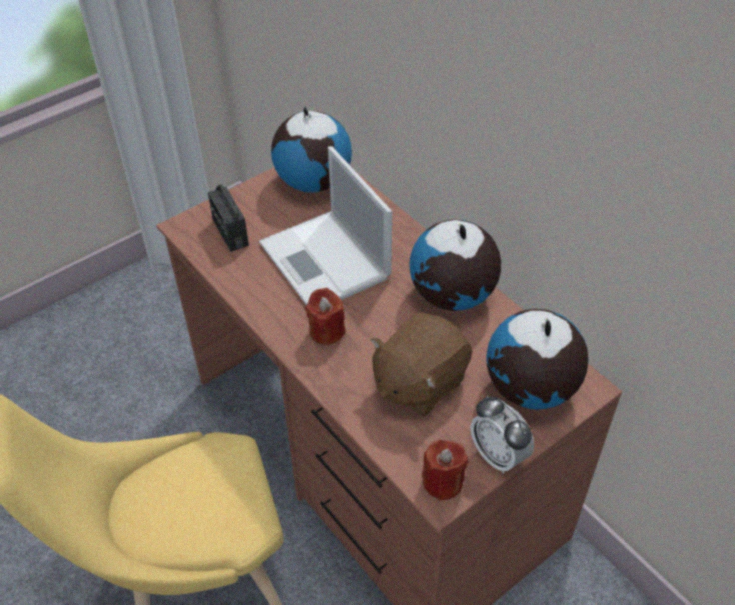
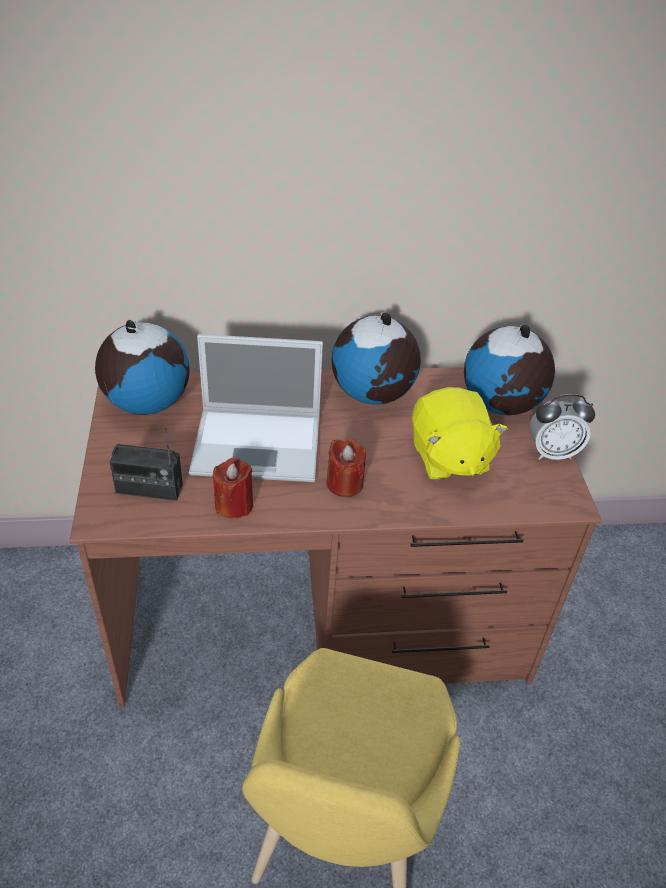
camera: 60 degrees left, 5 degrees down
brown plush toy [371,313,473,416] -> yellow plush toy [412,387,508,481]
red candle [422,440,468,501] -> red candle moved to [213,458,253,519]

